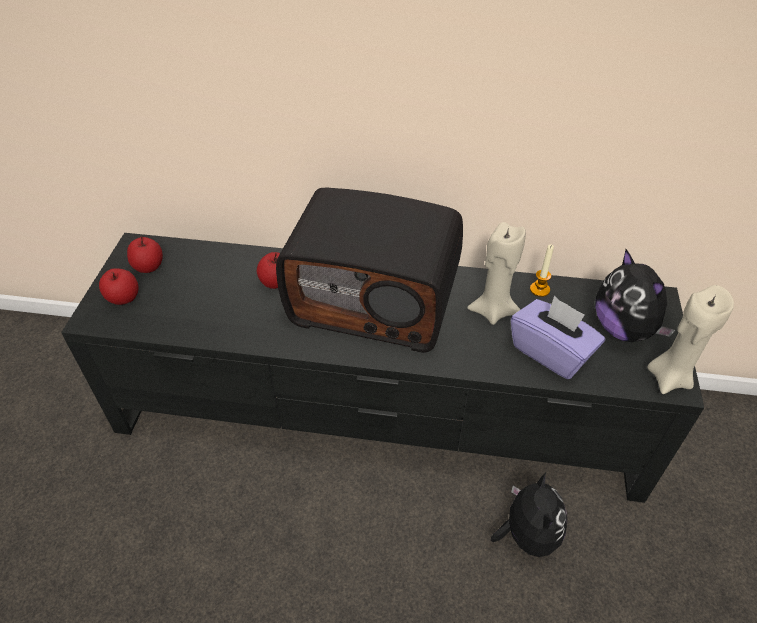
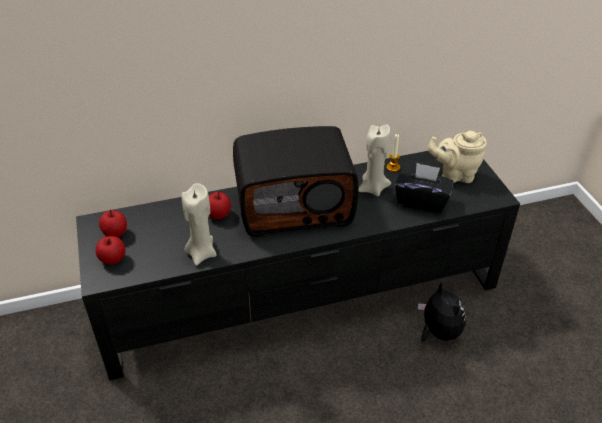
camera: 25 degrees left, 5 degrees down
purple tissue box [511,296,606,379] -> black tissue box [395,163,453,213]
plush toy [595,249,675,342] -> beige teapot [428,131,487,183]
beige candle [647,285,734,394] -> beige candle moved to [181,183,217,266]

